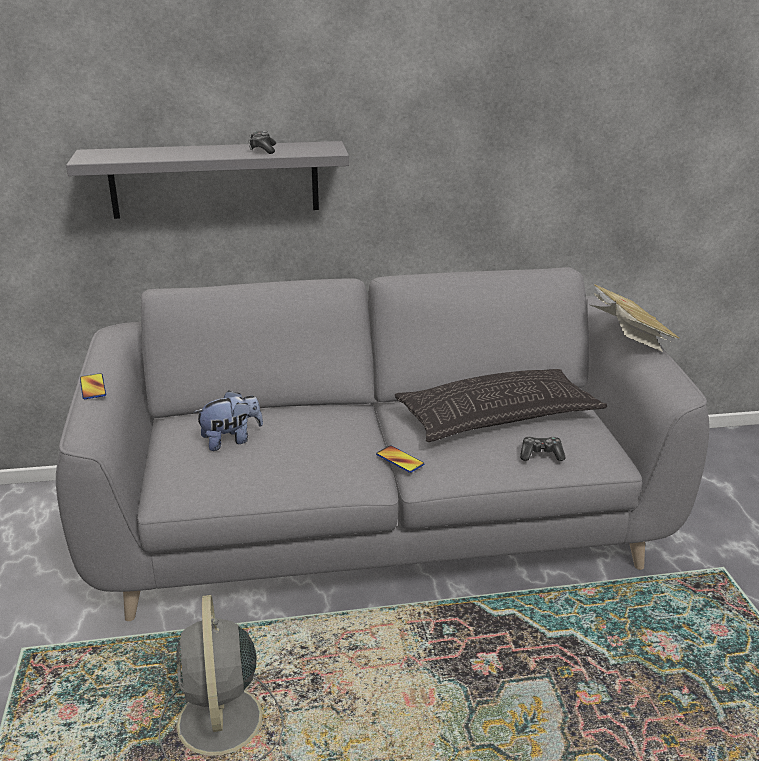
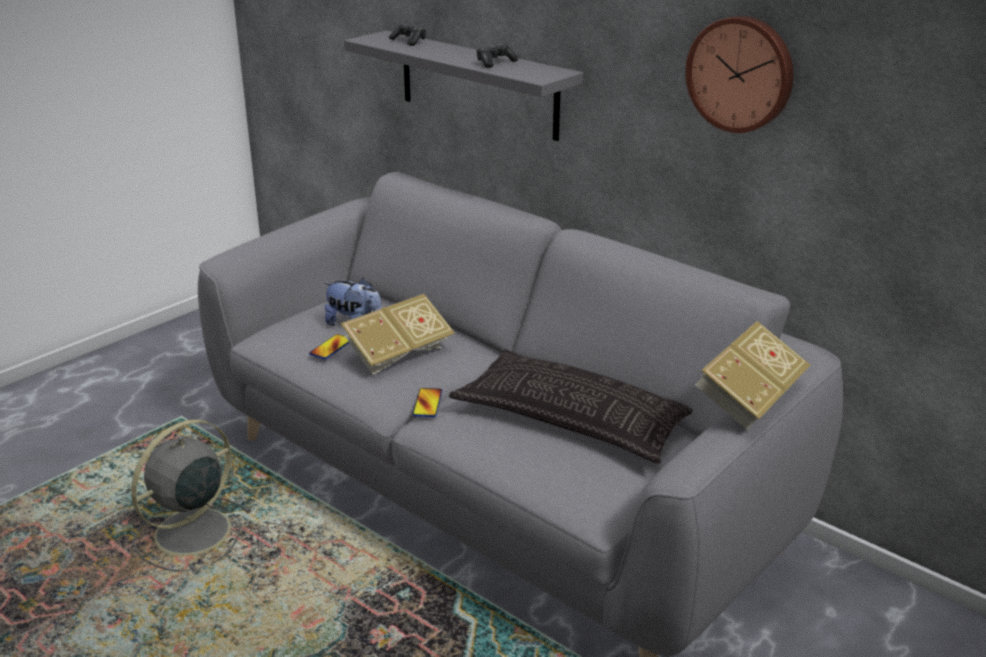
camera: 50 degrees right, 0 degrees up
phone [80,373,106,399] -> phone moved to [309,334,349,359]
game controller [520,436,566,461] -> game controller moved to [389,24,426,46]
none -> book [341,294,455,375]
none -> wall clock [685,16,793,133]

